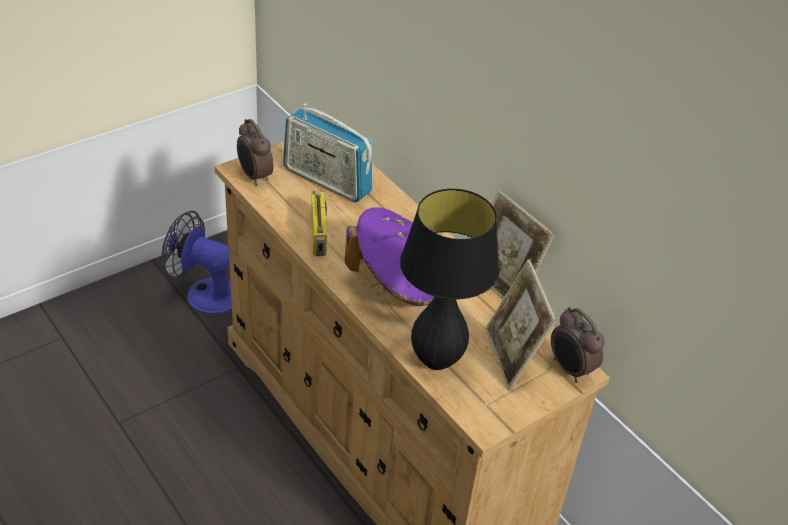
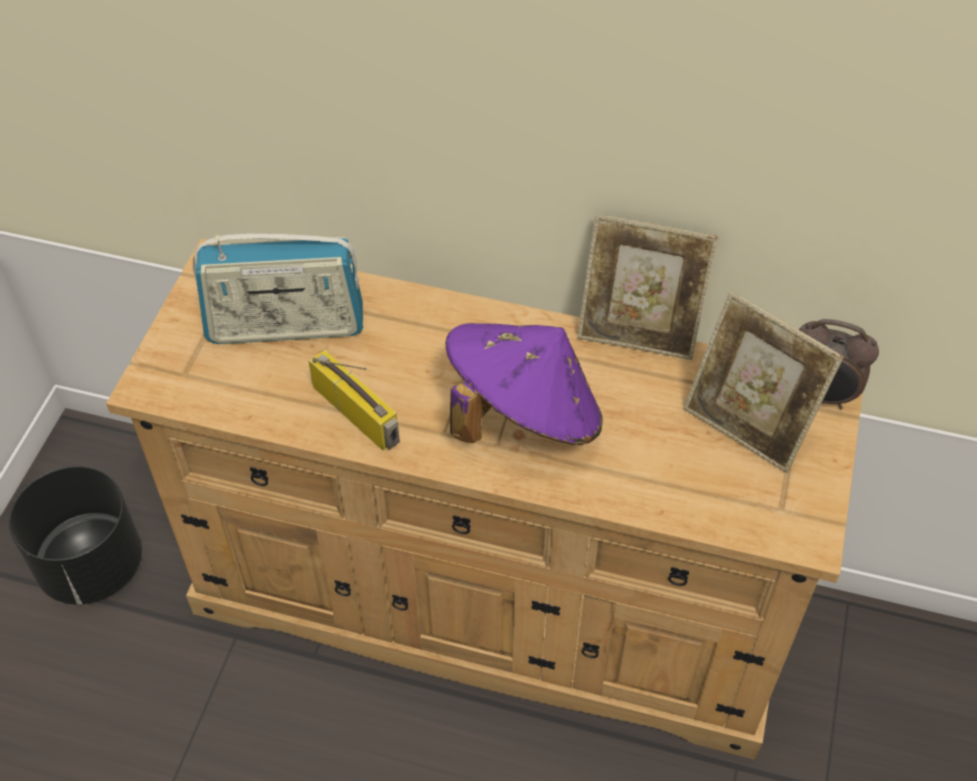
camera: 35 degrees left, 10 degrees up
fan [161,211,232,314] -> black planter [9,466,142,605]
alarm clock [237,119,274,186] -> none
black table lamp [400,189,500,370] -> none

